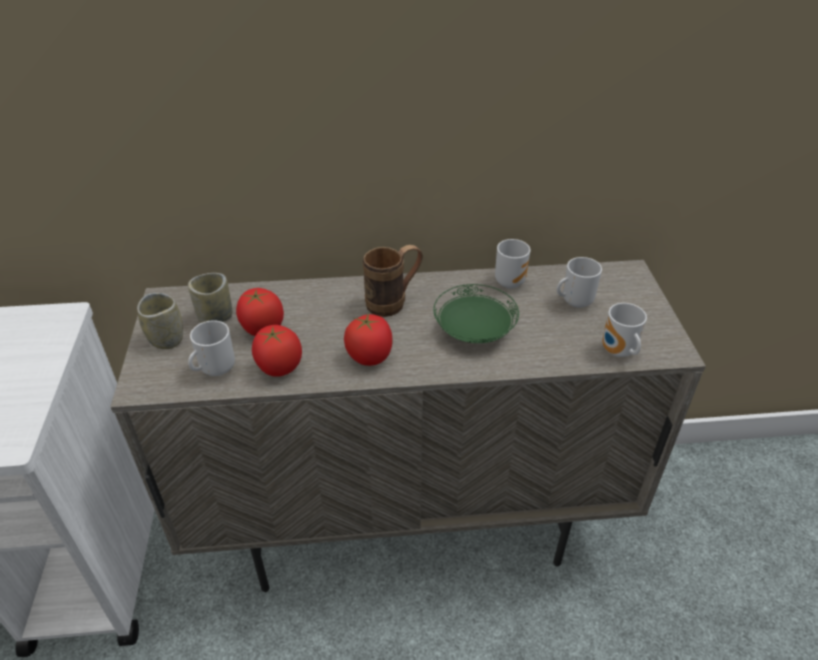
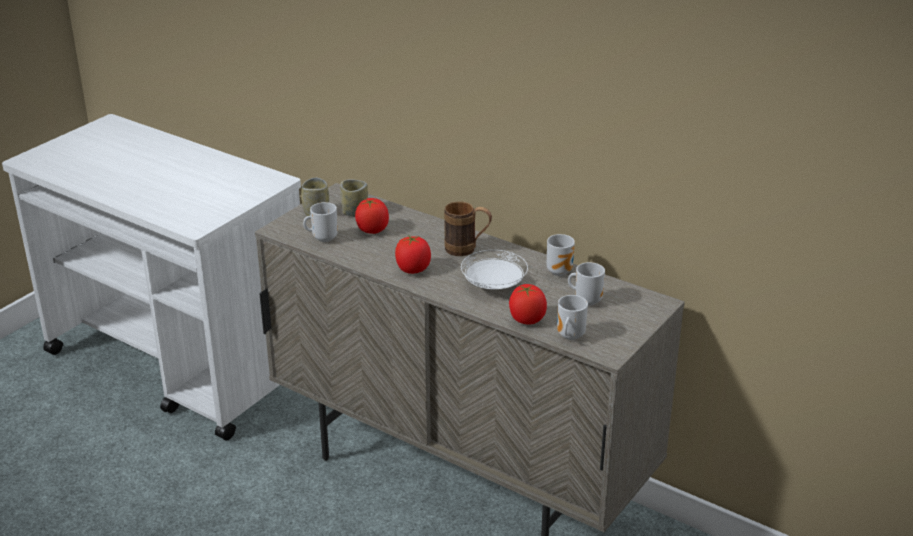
camera: 40 degrees right, 10 degrees down
tomato [252,325,302,377] -> tomato moved to [509,284,547,325]
green plate [433,284,519,343] -> white plate [461,250,528,290]

